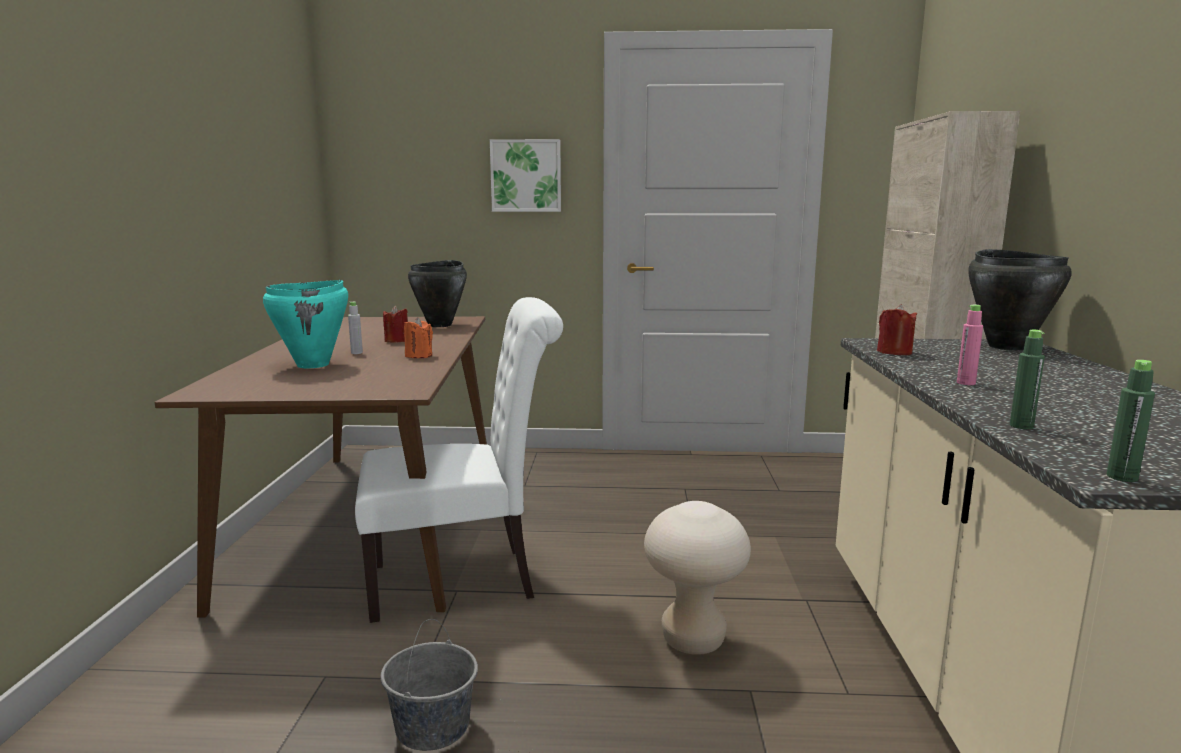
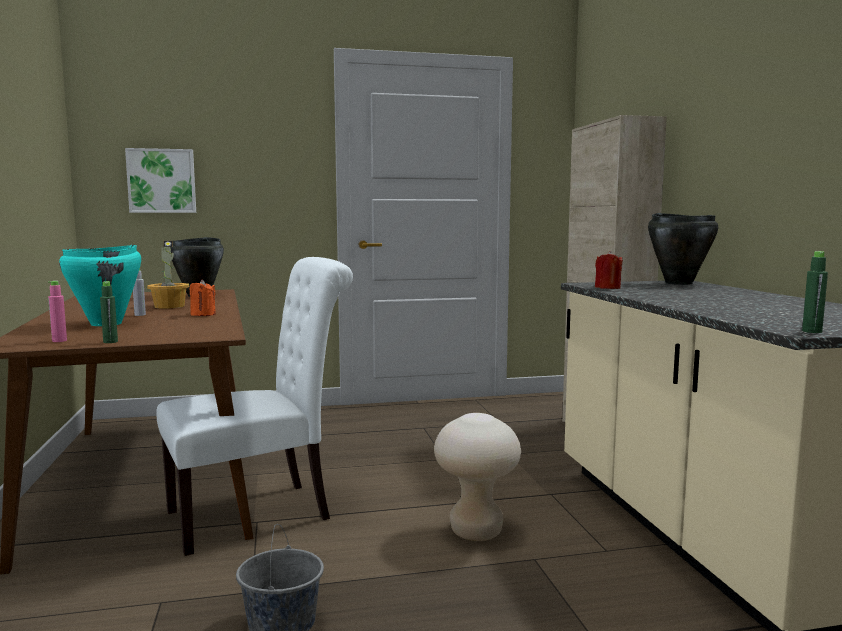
camera: 15 degrees left, 5 degrees down
red candle [383,306,408,342] -> potted plant [147,241,189,309]
picture [490,139,561,212] -> picture moved to [125,148,196,213]
pink bottle [957,305,983,385] -> pink bottle moved to [48,281,67,342]
green bottle [1010,330,1045,429] -> green bottle moved to [100,281,118,343]

